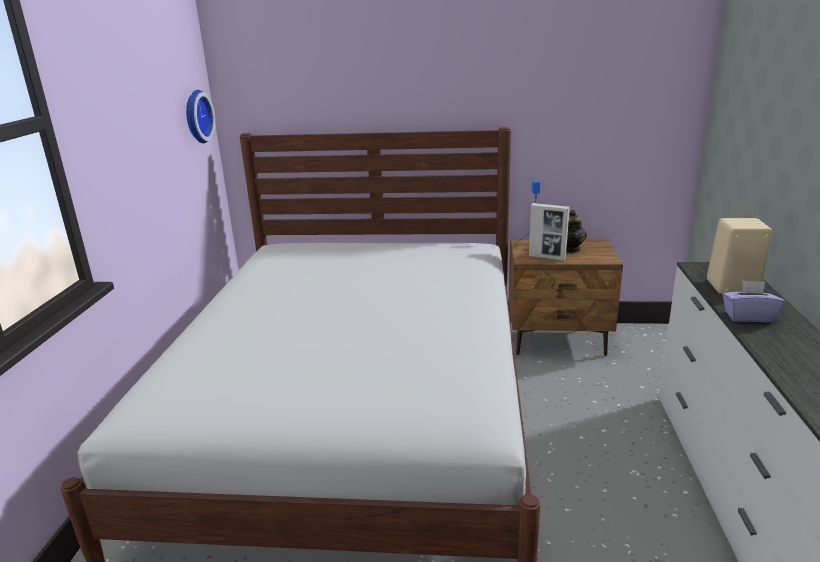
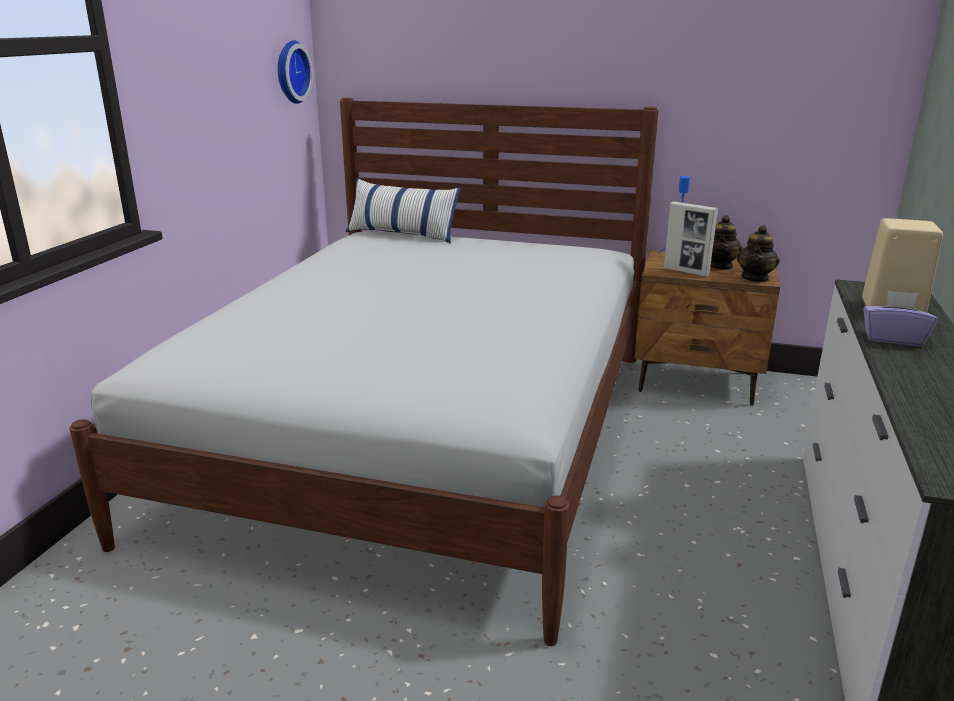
camera: 10 degrees right, 0 degrees up
none -> pillow [346,178,461,243]
none -> teapot [737,225,780,283]

